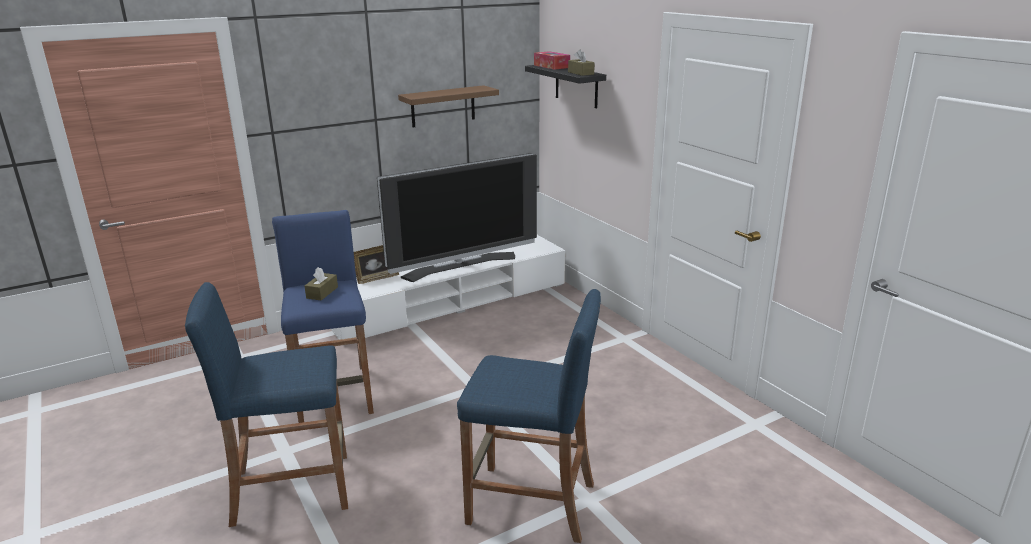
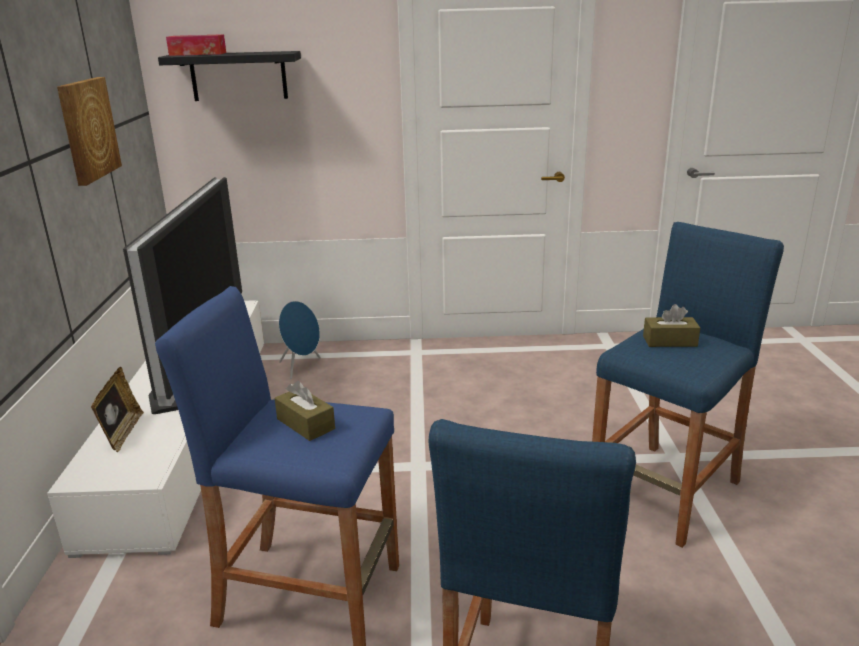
camera: 60 degrees left, 0 degrees up
brown shelf [398,85,499,127] -> picture [57,77,122,186]
brown tissue box [568,49,595,76] -> brown tissue box moved to [643,304,700,347]
none -> blue speaker [279,301,321,379]

